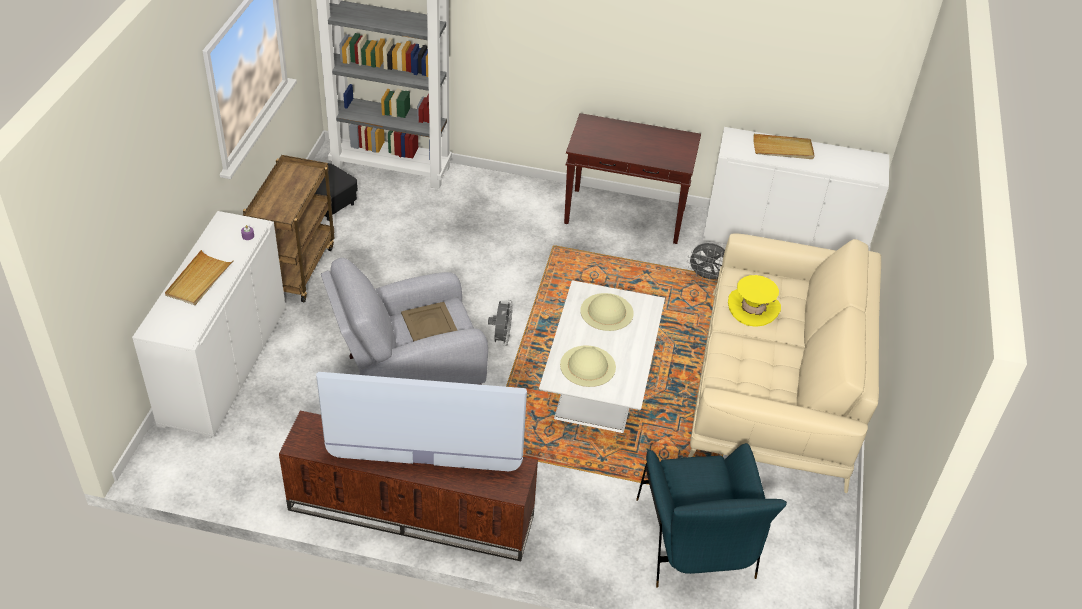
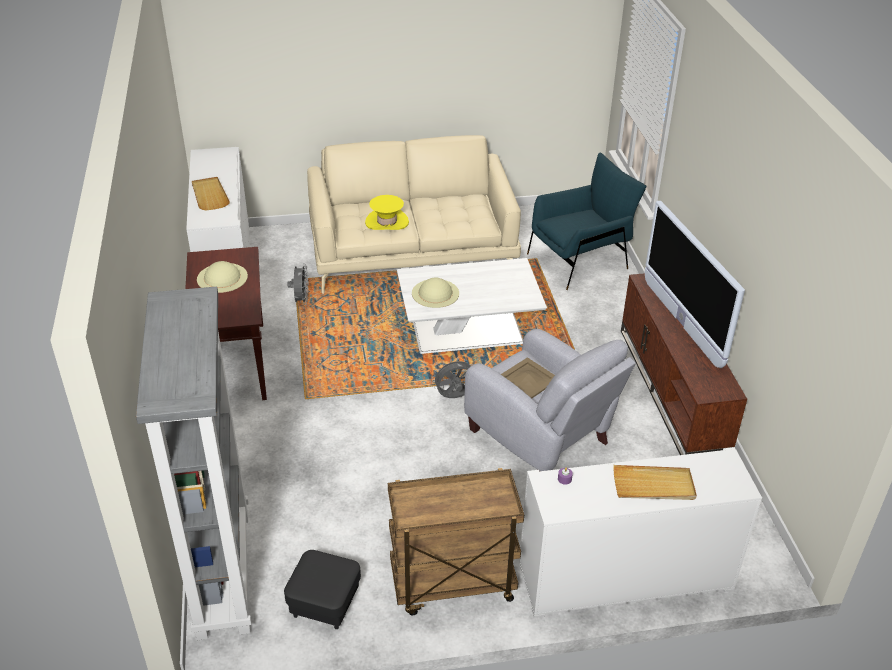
camera: 110 degrees left, 5 degrees down
beige hat [560,345,616,387] -> beige hat moved to [197,261,248,293]

